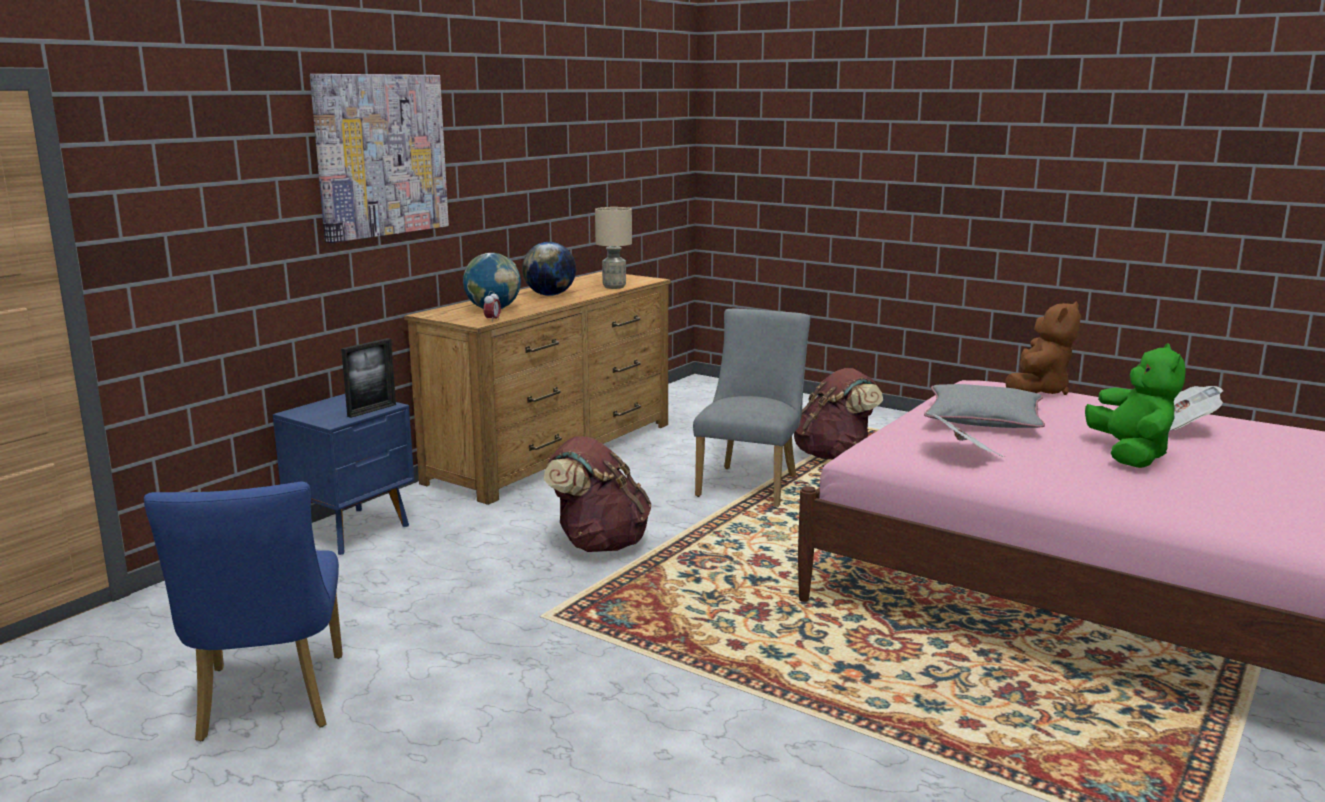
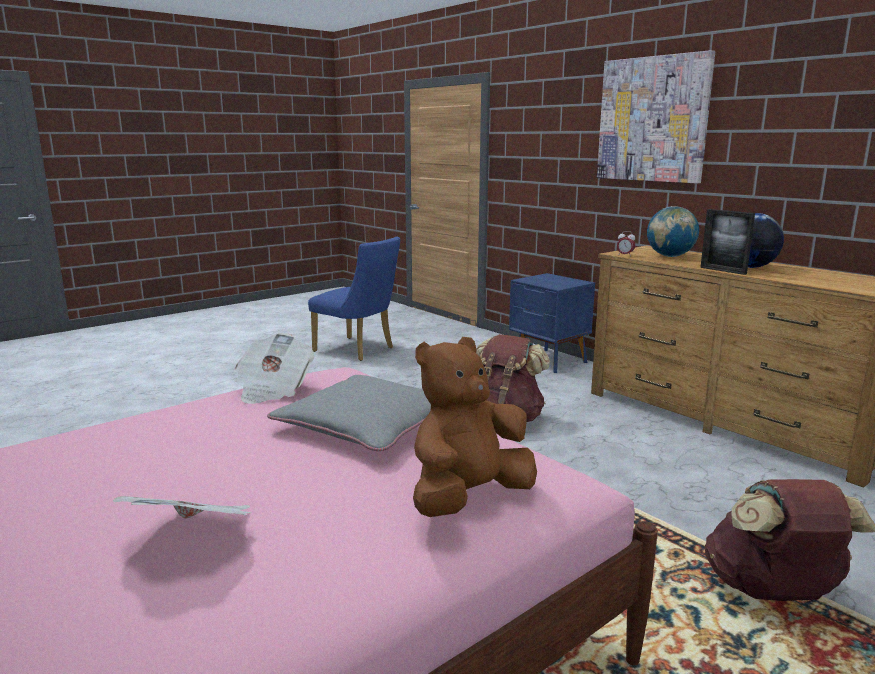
camera: 105 degrees right, 0 degrees up
blue chair [144,482,343,741] -> blue chair turned 150 degrees counterclockwise [308,237,400,361]
picture frame [341,338,396,418] -> picture frame moved to [700,209,755,275]
beige table lamp [595,207,632,289] -> none
grey chair [693,308,810,507] -> none
brown plush toy [1005,301,1081,395] -> brown plush toy turned 90 degrees clockwise [413,337,537,517]
green plush toy [1085,344,1186,468] -> none

